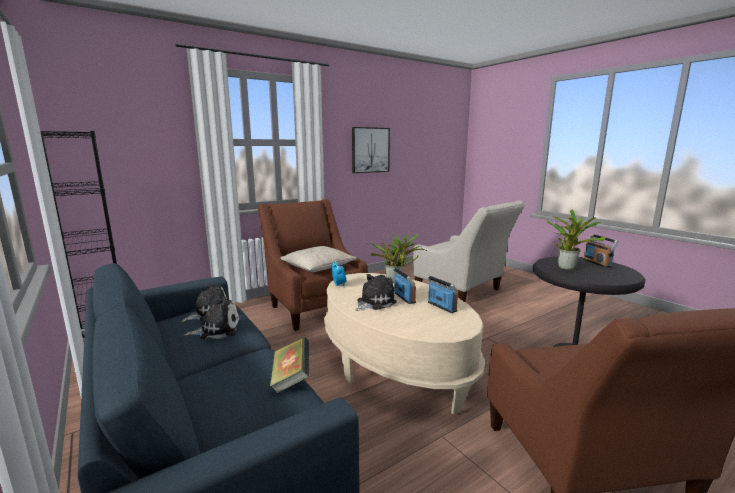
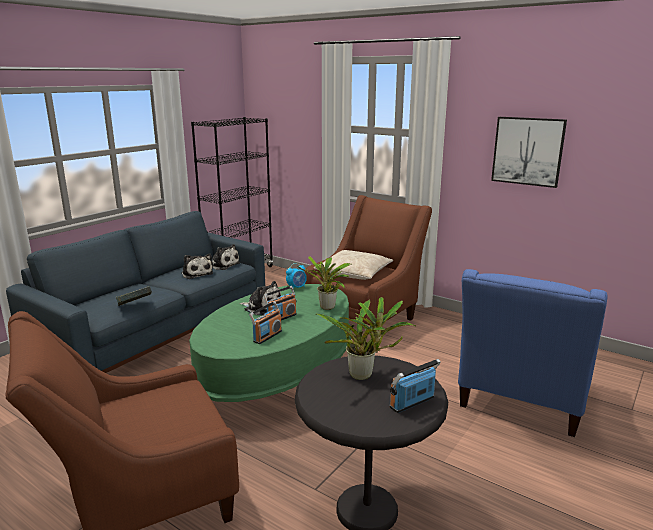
camera: 70 degrees right, 5 degrees up
beige coffee table [324,273,485,414] -> green coffee table [189,284,352,402]
beige armchair [413,200,525,302] -> blue armchair [458,269,608,437]

